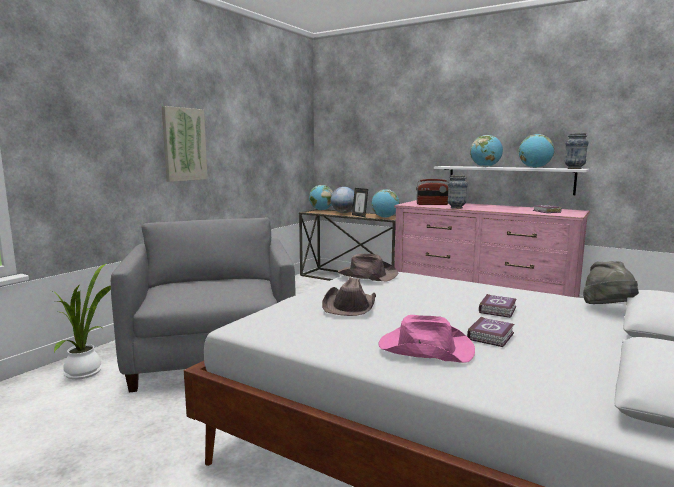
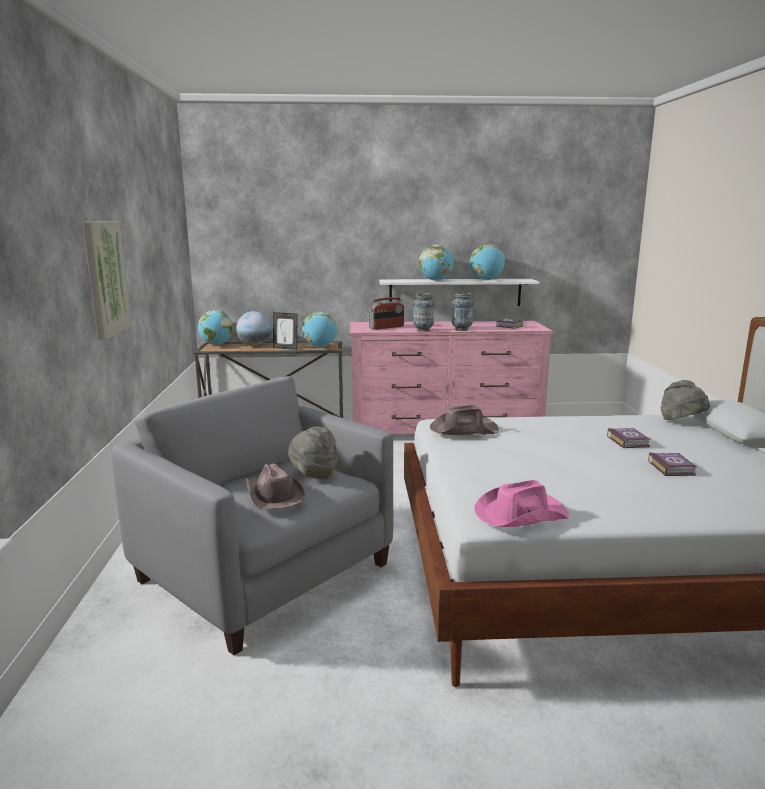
camera: 35 degrees left, 5 degrees up
potted plant [51,263,111,380] -> none
brown hat [322,277,376,316] -> brown hat moved to [246,463,305,510]
pink hat [378,315,475,363] -> pink hat moved to [474,480,569,527]
vase [565,133,589,169] -> vase moved to [452,292,474,331]
none -> grey hat [288,427,338,479]

